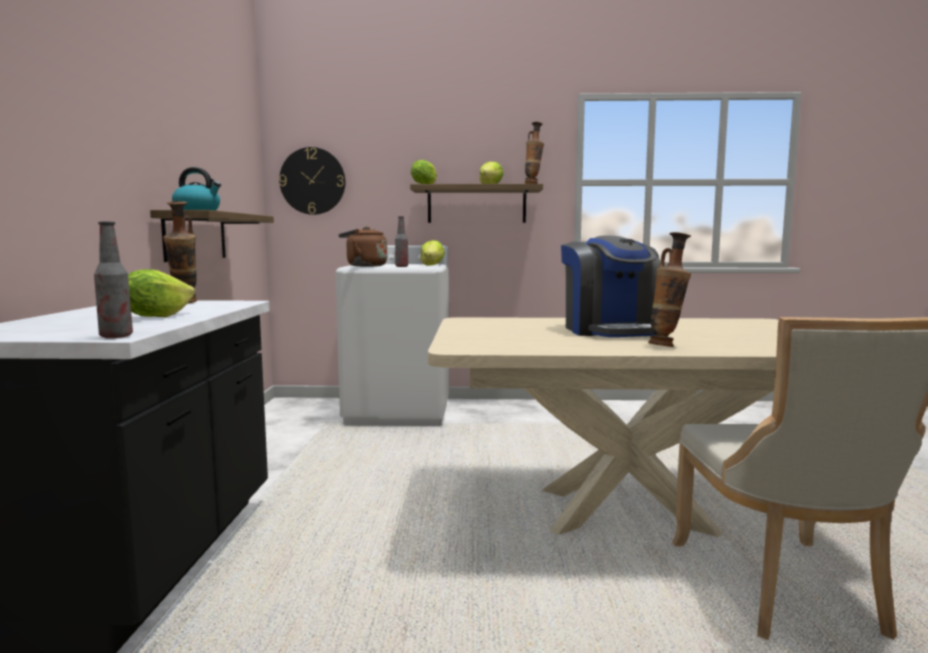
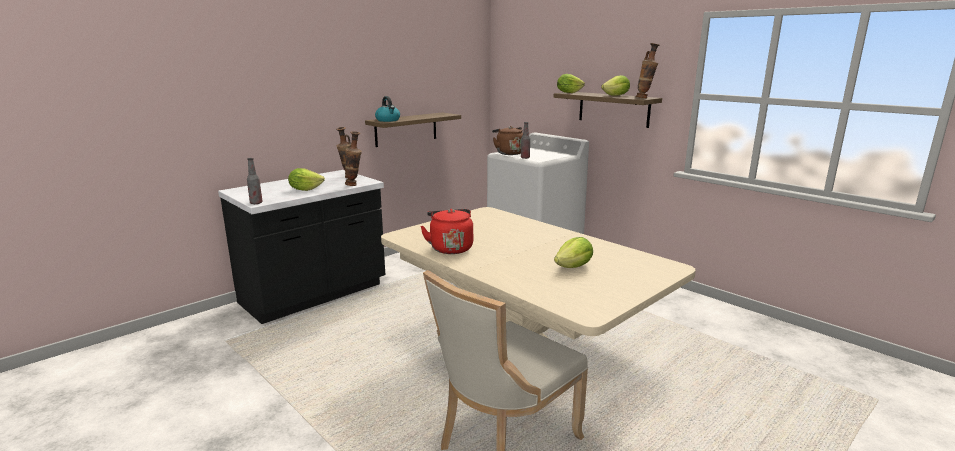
camera: 45 degrees right, 10 degrees up
wall clock [279,147,345,215] -> none
lettuce [420,240,445,266] -> lettuce moved to [554,237,593,268]
coffee machine [561,236,660,337] -> none
vase [648,232,691,347] -> vase moved to [345,131,362,186]
none -> red kettle [420,209,473,254]

